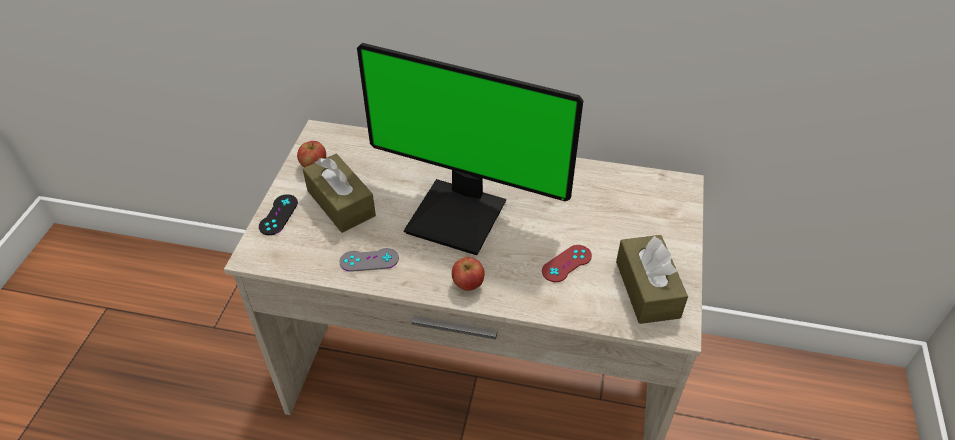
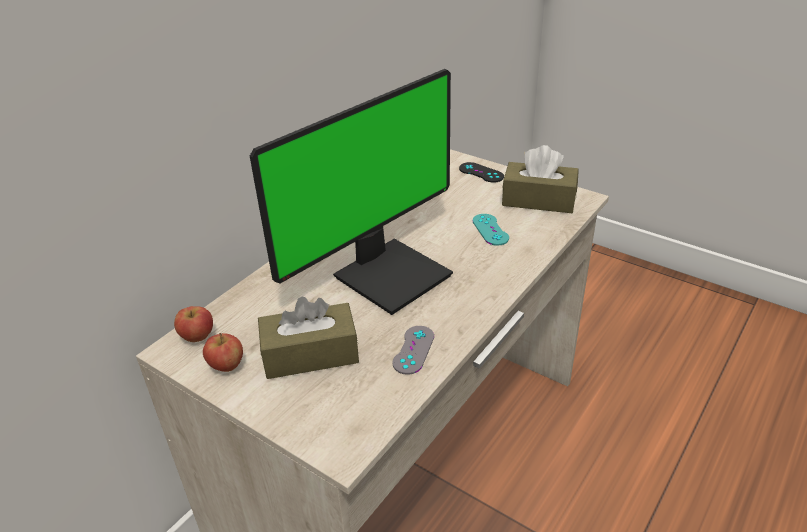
camera: 65 degrees left, 10 degrees down
black game controller [259,194,298,235] -> black game controller moved to [459,162,504,183]
apple [452,257,485,291] -> apple moved to [174,306,213,342]
red game controller [542,245,592,282] -> turquoise game controller [473,214,509,246]

